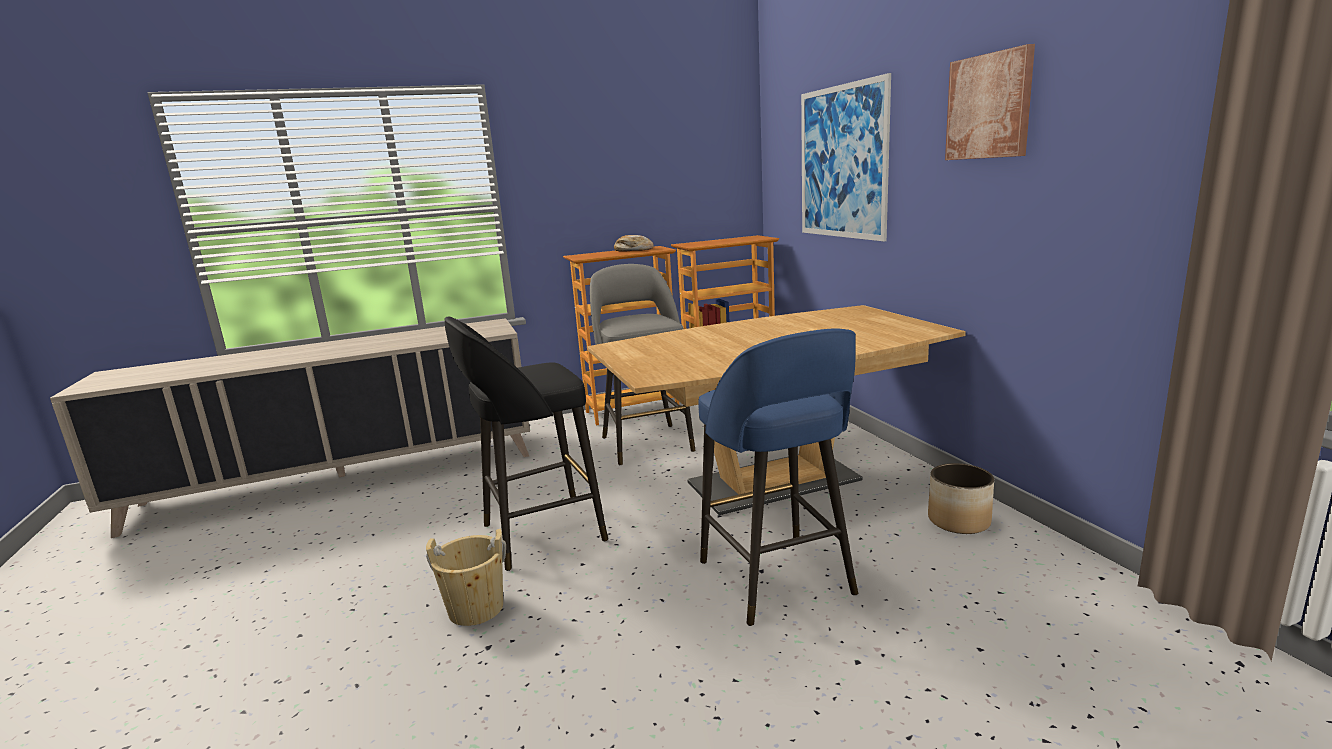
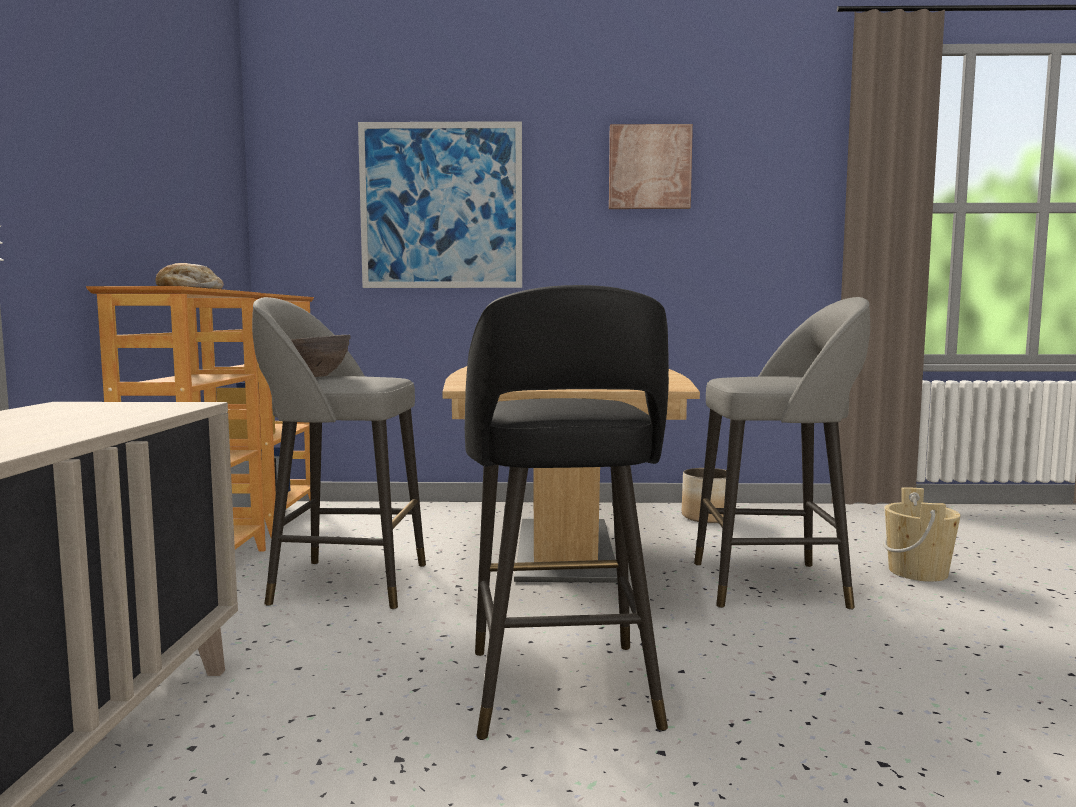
camera: 70 degrees left, 10 degrees down
beige bucket [426,529,506,626] -> beige bucket moved to [883,487,961,582]
blue stool [698,329,858,626] -> grey stool [694,297,870,610]
none -> brown bowl [290,335,351,377]

